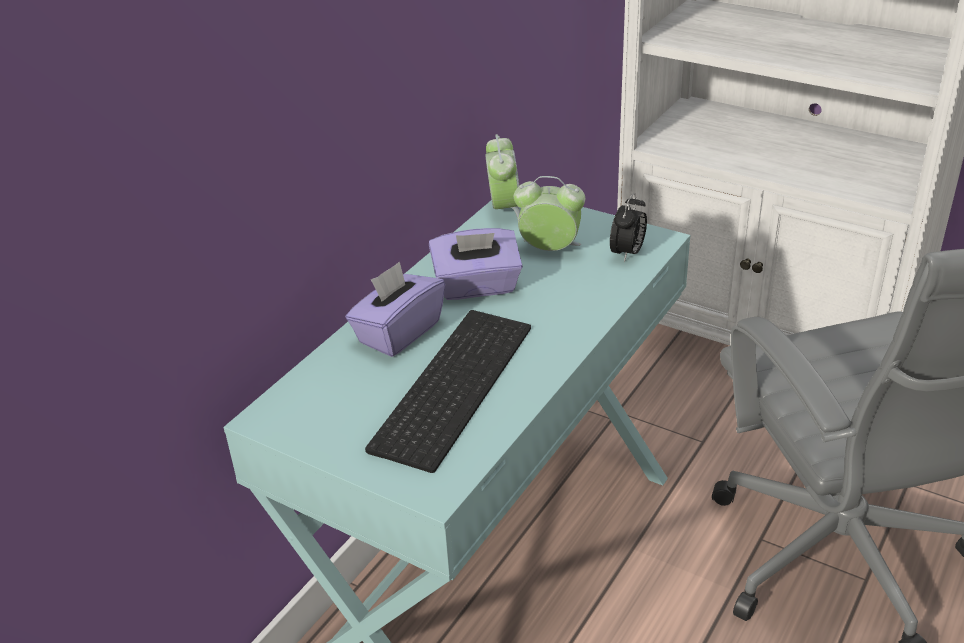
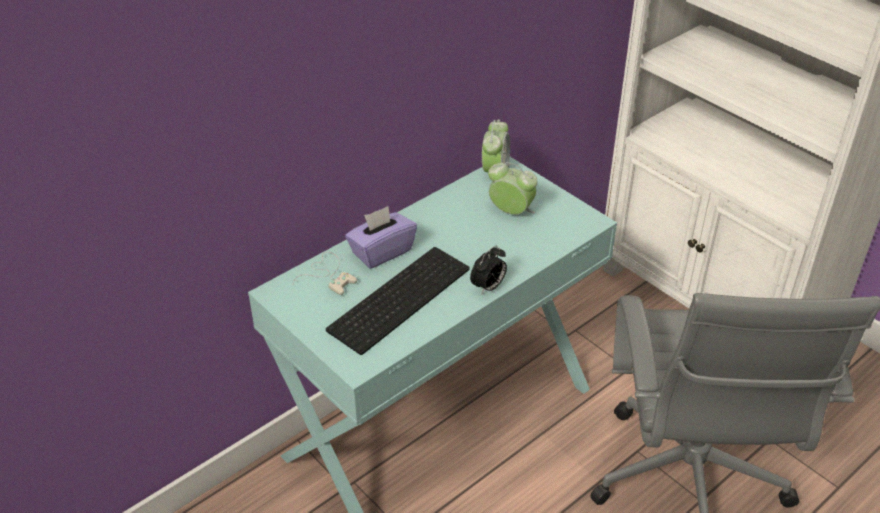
camera: 15 degrees right, 5 degrees up
purple tissue box [429,228,523,300] -> none
alarm clock [610,193,647,262] -> alarm clock moved to [470,246,507,295]
none -> white game controller [293,252,357,295]

